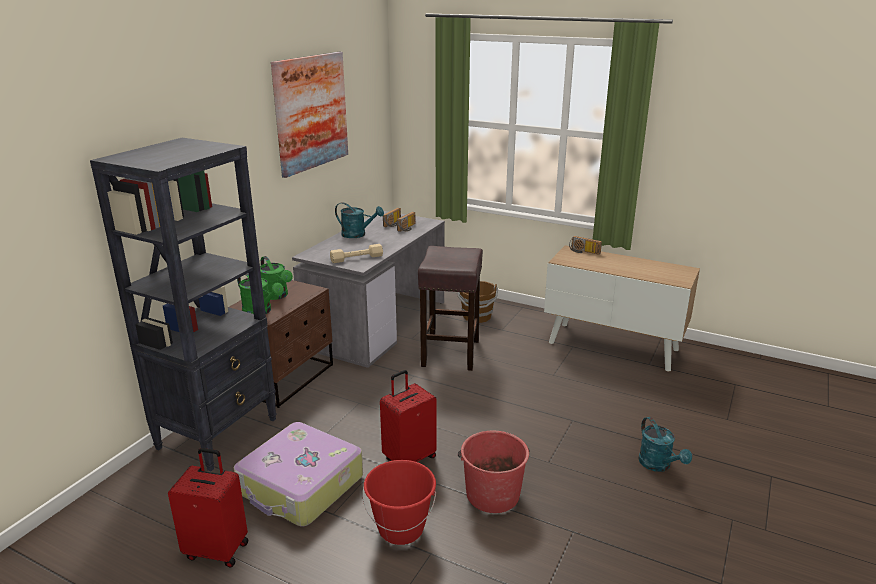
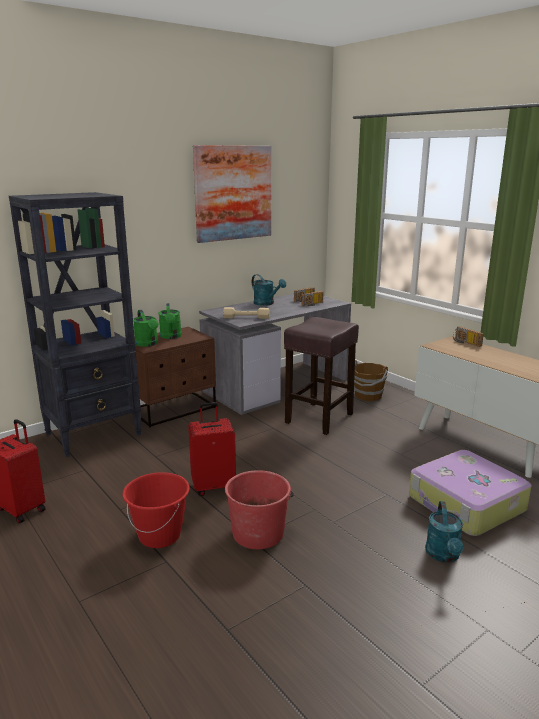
camera: 25 degrees right, 5 degrees down
suitcase [234,422,363,526] -> suitcase moved to [409,450,531,536]

